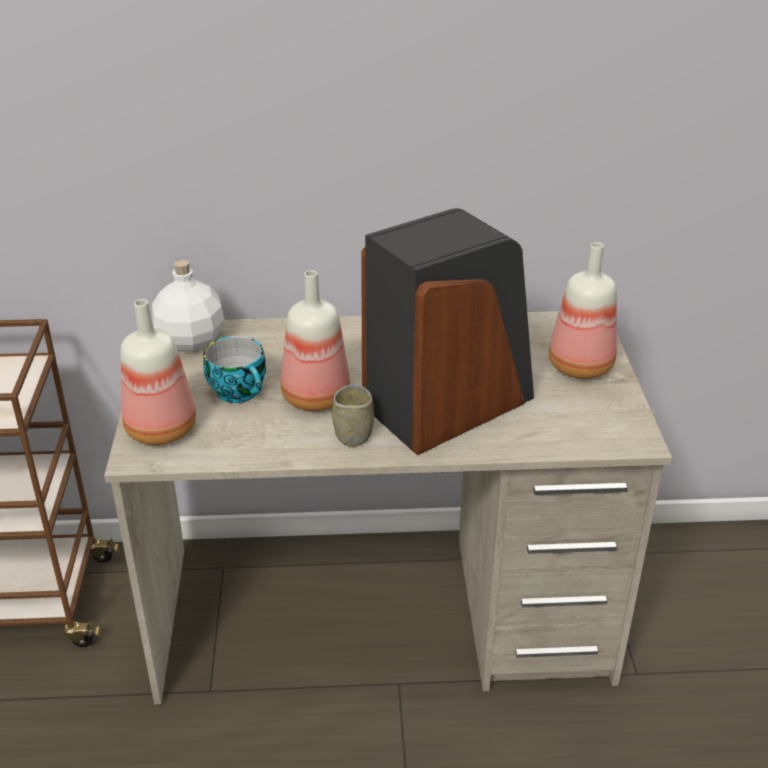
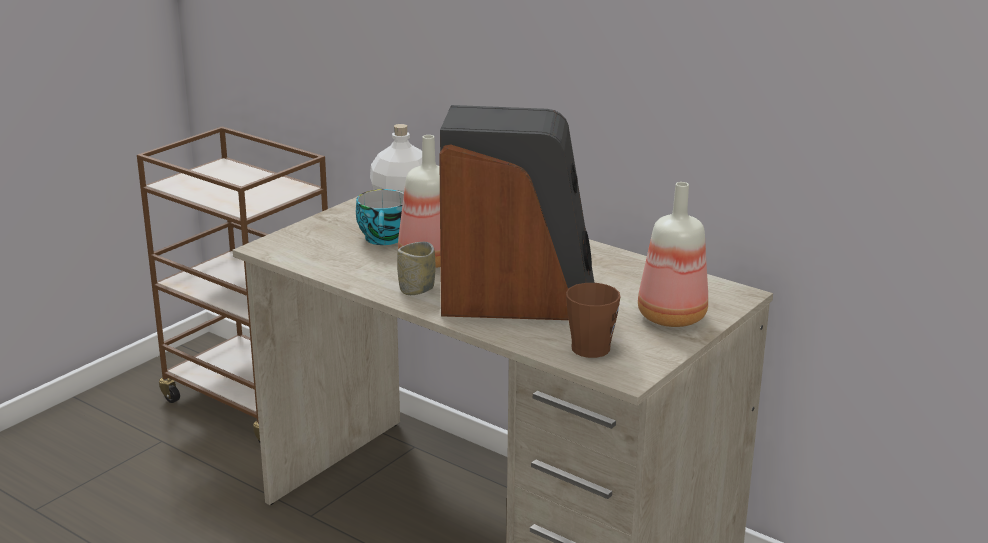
camera: 40 degrees right, 10 degrees down
bottle [120,299,196,445] -> none
none -> brown mug [566,283,620,358]

